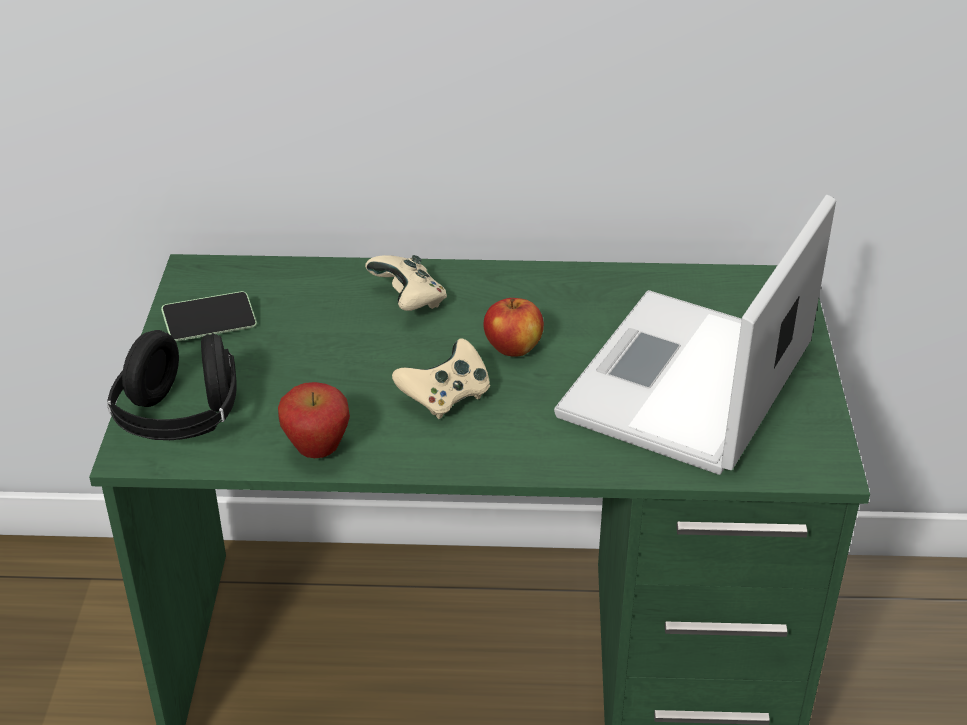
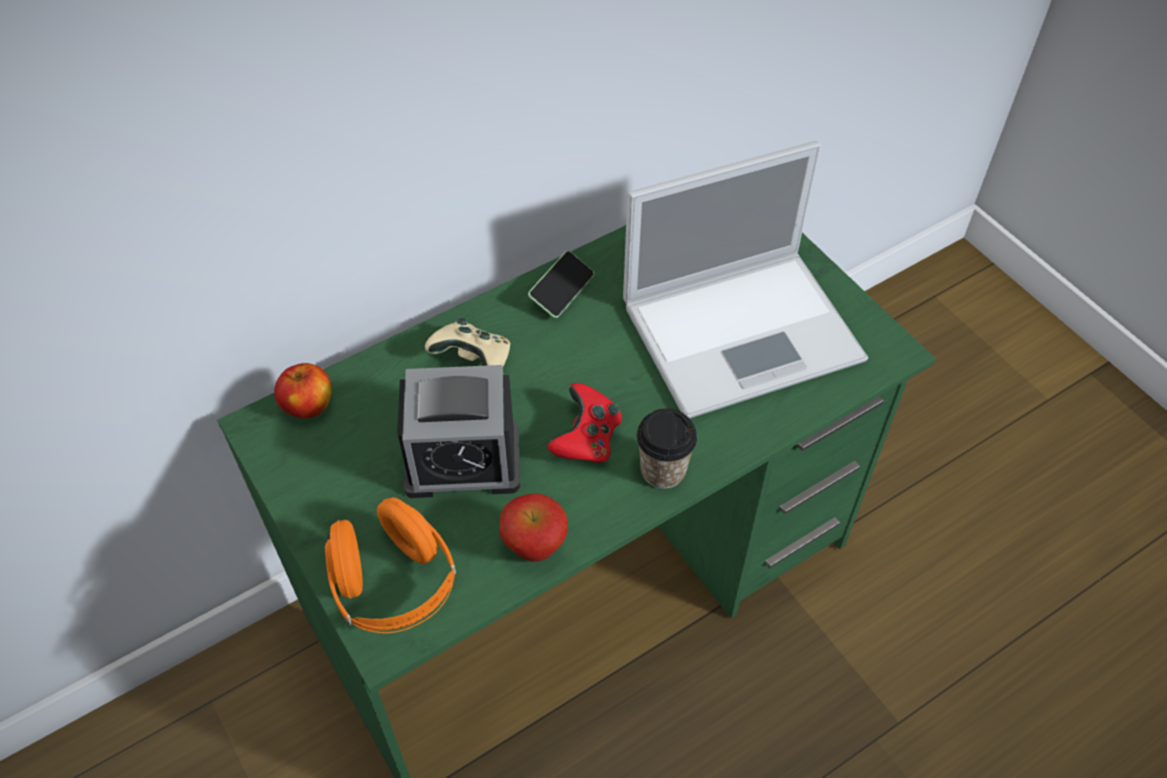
camera: 35 degrees left, 15 degrees up
black headphones [107,330,237,440] -> orange headphones [325,497,456,633]
phone [161,291,257,341] -> phone moved to [528,251,594,318]
beige game controller [392,339,490,419] -> red game controller [547,383,622,463]
apple [483,298,544,357] -> apple moved to [274,363,332,419]
laptop [554,195,836,475] -> laptop turned 105 degrees counterclockwise [623,141,868,419]
none -> alarm clock [397,365,520,498]
none -> cup [637,408,697,489]

